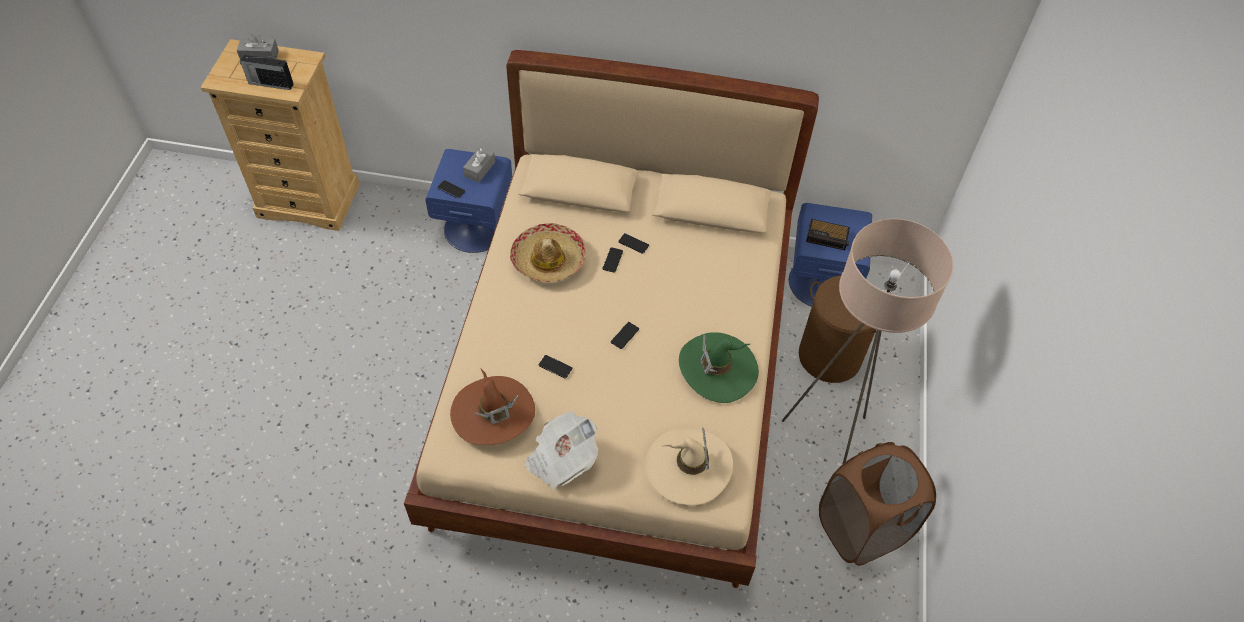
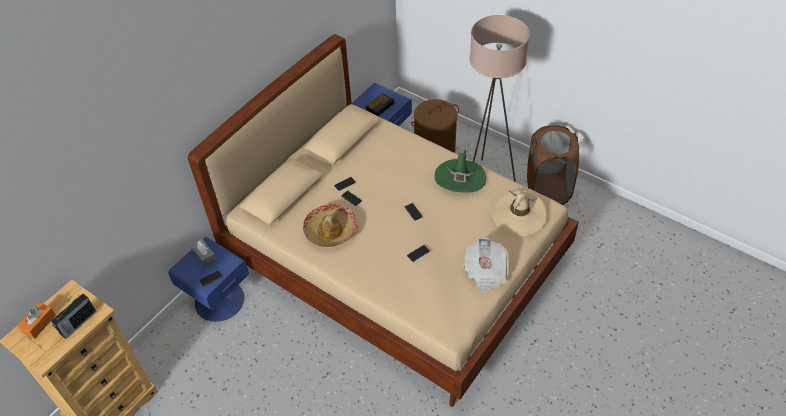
camera: 60 degrees left, 5 degrees down
grey tissue box [237,34,279,60] -> orange tissue box [17,302,56,339]
brown hat [450,368,535,445] -> none

